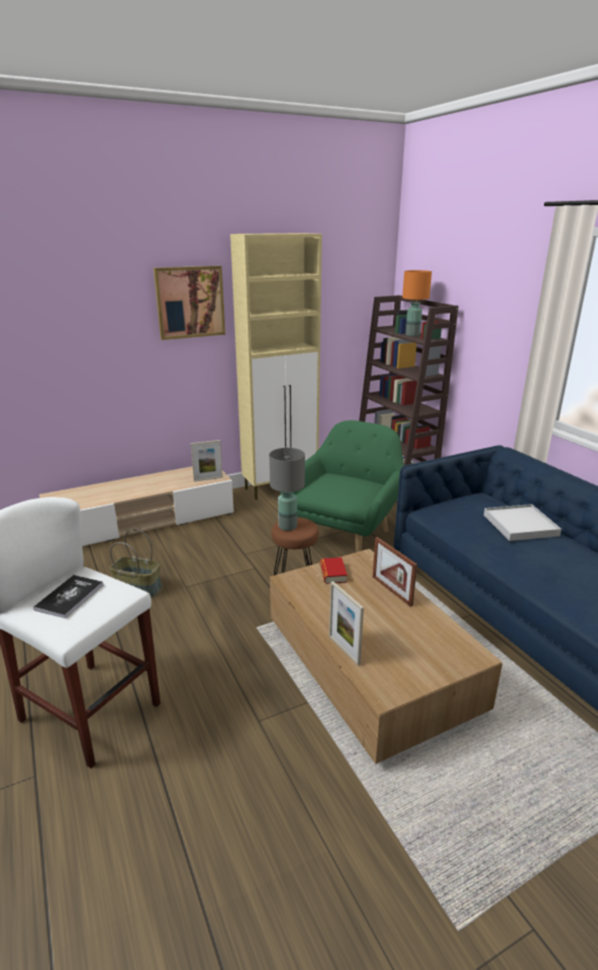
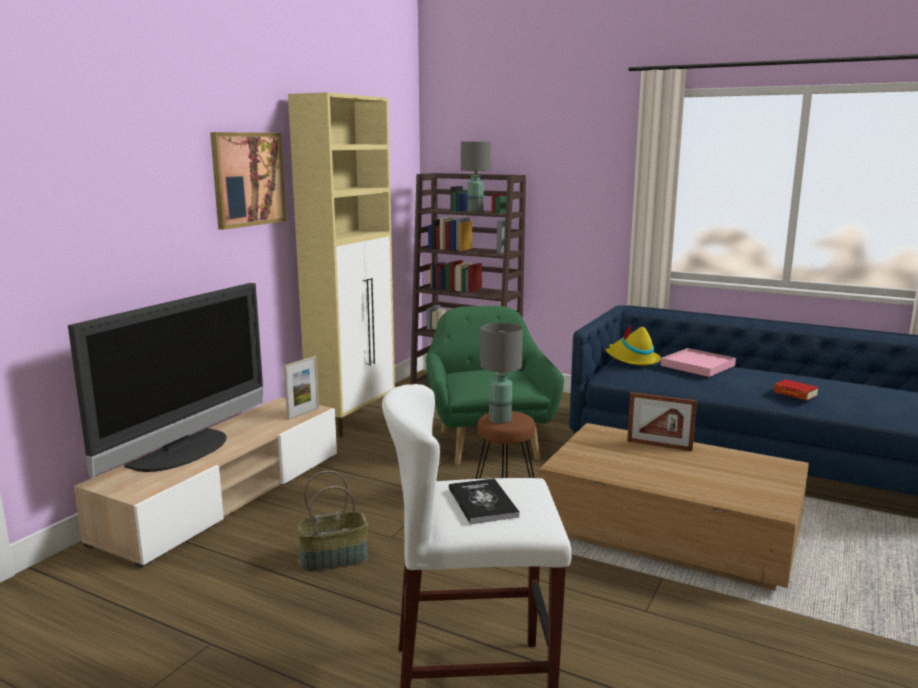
camera: 35 degrees left, 10 degrees down
book [320,557,347,584] -> book moved to [774,379,819,401]
picture frame [329,581,364,665] -> none
orange table lamp [402,270,432,337] -> grey table lamp [461,142,491,212]
white tray [484,504,561,541] -> pink tray [661,348,736,377]
none -> television [68,283,263,478]
none -> yellow hat [606,324,661,366]

